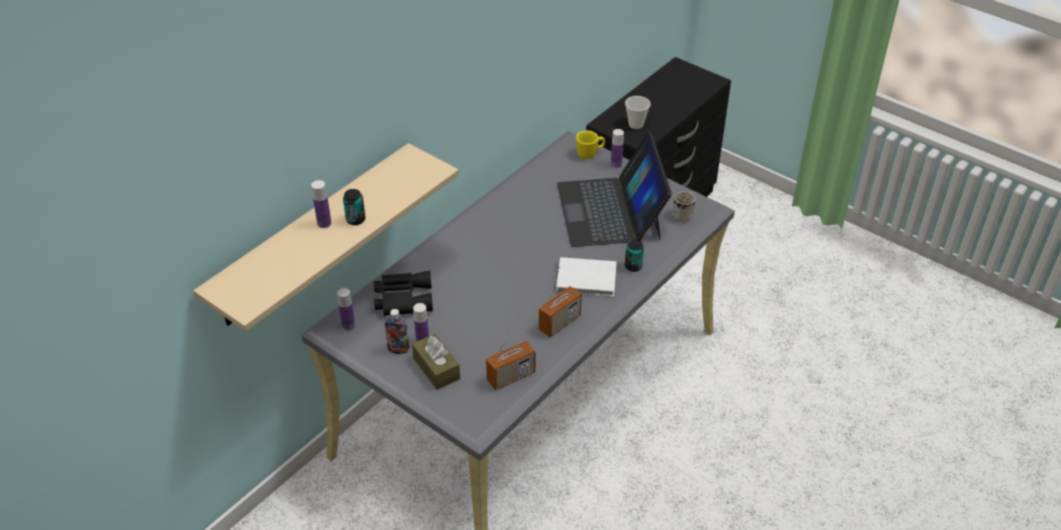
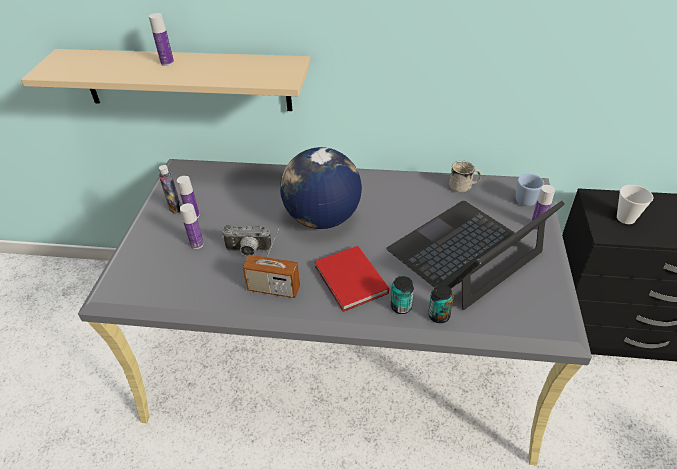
camera: 60 degrees right, 0 degrees up
bottle [337,288,355,331] -> bottle moved to [180,203,204,249]
can [343,189,366,225] -> can moved to [428,285,454,323]
black binoculars [374,271,433,316] -> none
brown tissue box [412,334,460,390] -> none
radio [486,320,535,390] -> none
white book [556,257,617,297] -> red book [315,246,389,312]
yellow mug [576,130,605,159] -> blue mug [516,174,544,206]
white mug [672,191,696,222] -> white mug moved to [449,161,481,193]
none -> camera [222,225,271,256]
none -> globe [280,147,362,229]

